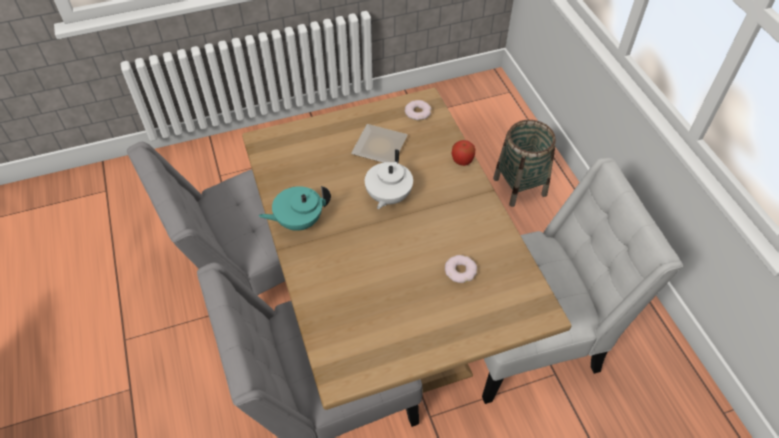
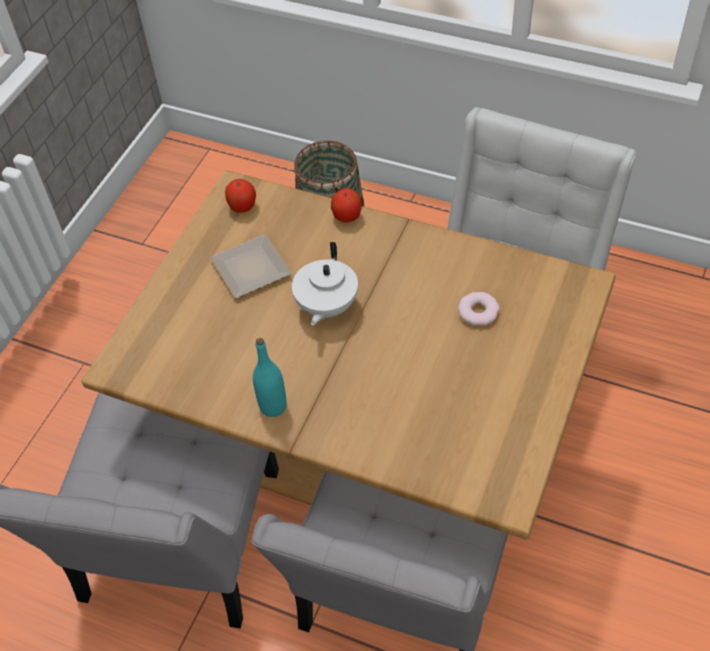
camera: 45 degrees left, 0 degrees up
turquoise teapot [259,186,331,231] -> turquoise bottle [253,338,287,417]
white teapot [365,149,413,209] -> white teapot turned 45 degrees clockwise [292,242,358,326]
donut [405,100,432,120] -> apple [225,179,256,213]

